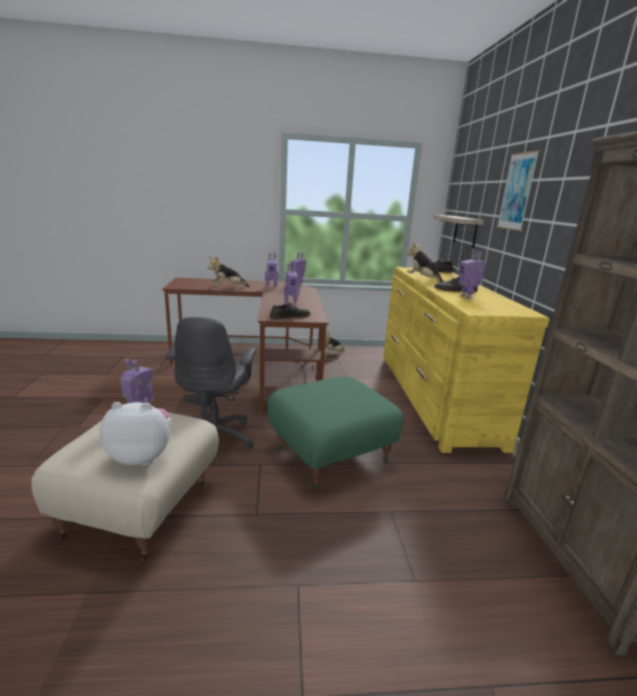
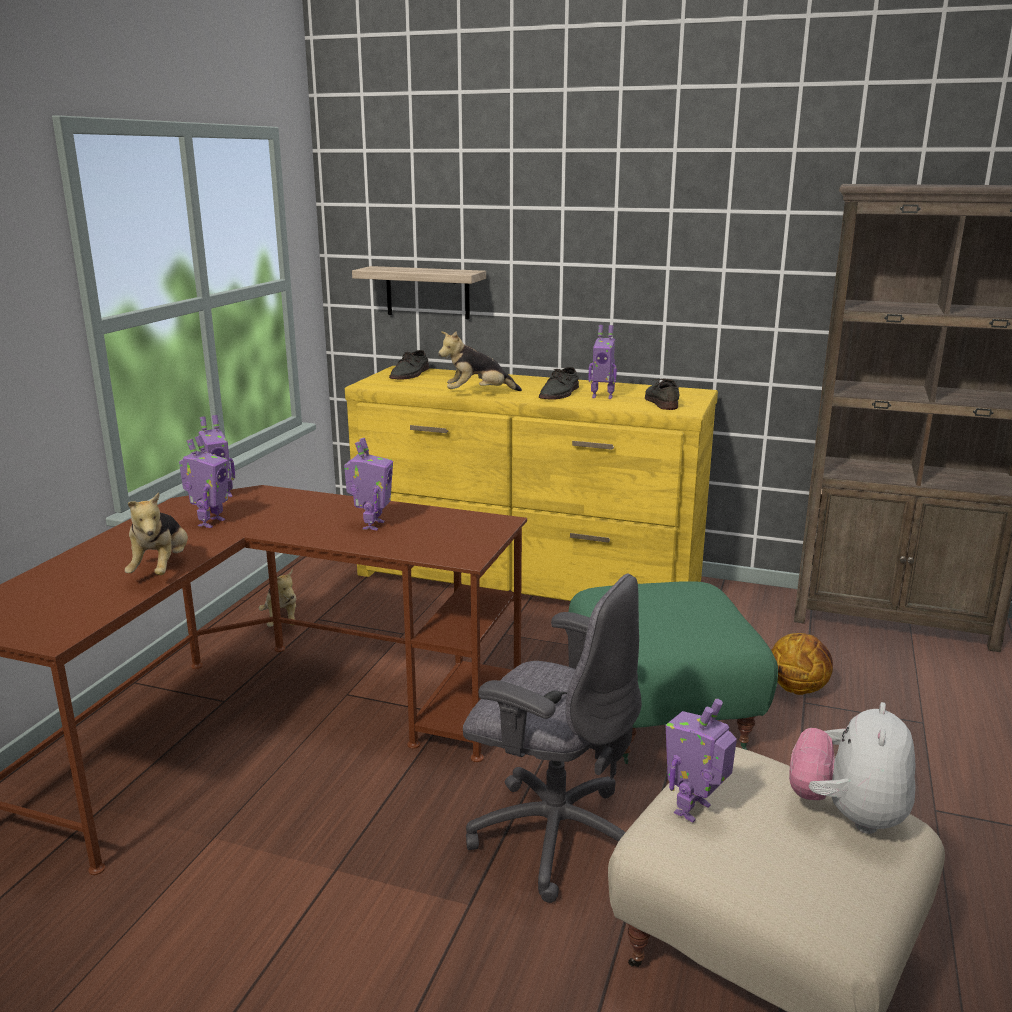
camera: 65 degrees left, 0 degrees up
grey shoe [270,302,311,320] -> grey shoe moved to [645,379,679,410]
picture [497,150,540,231] -> none
none -> basketball [771,633,833,695]

